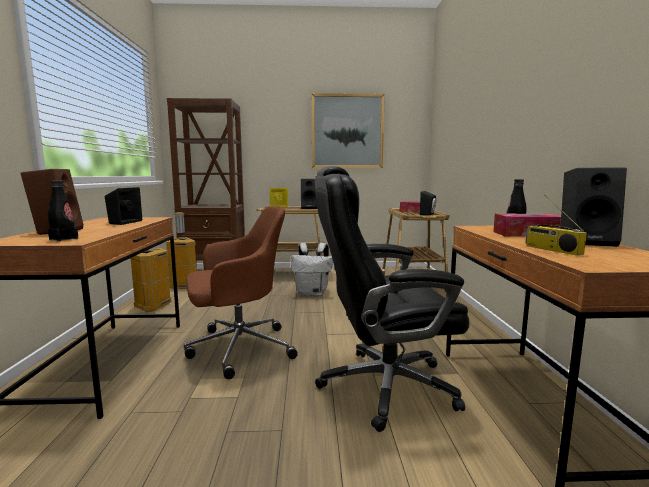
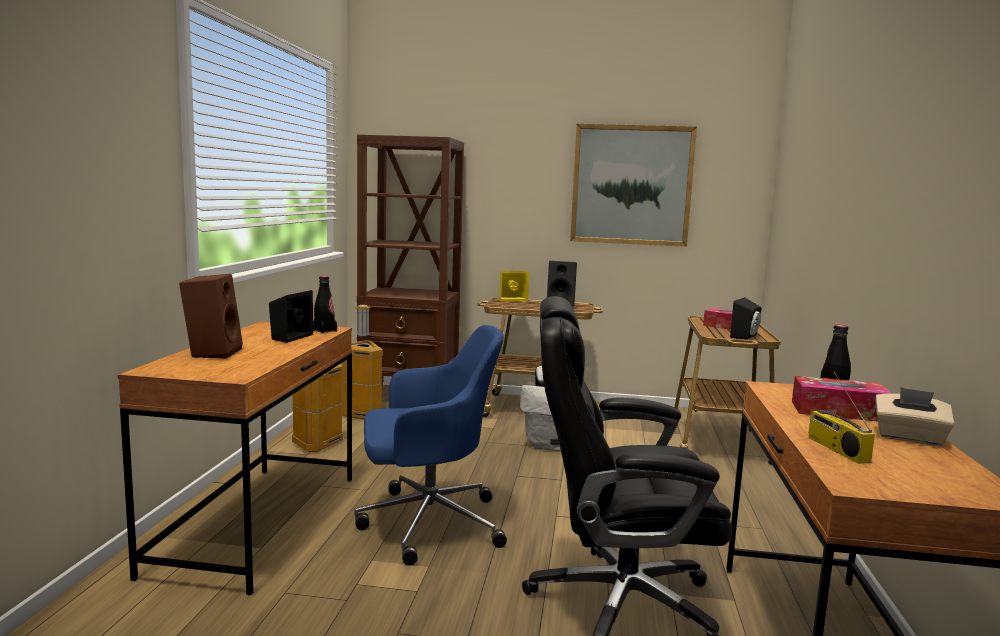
camera: 10 degrees right, 0 degrees up
black bottle [48,180,78,242] -> black bottle moved to [313,276,337,334]
brown office chair [184,206,298,379] -> blue office chair [354,325,507,566]
black speaker [560,167,627,247] -> beige tissue box [875,387,955,446]

